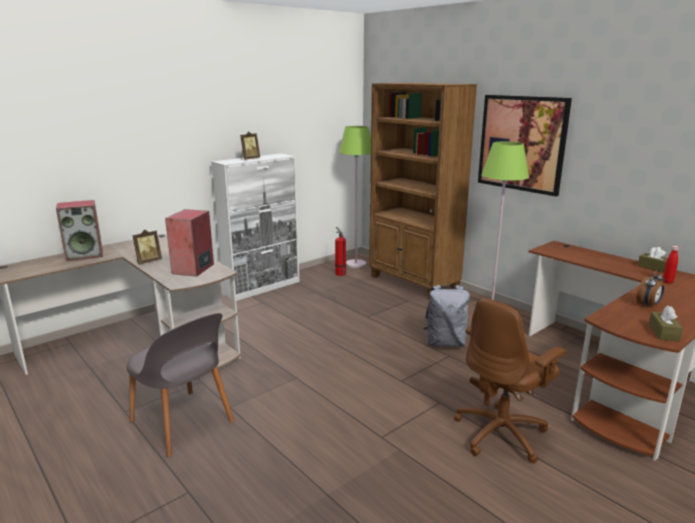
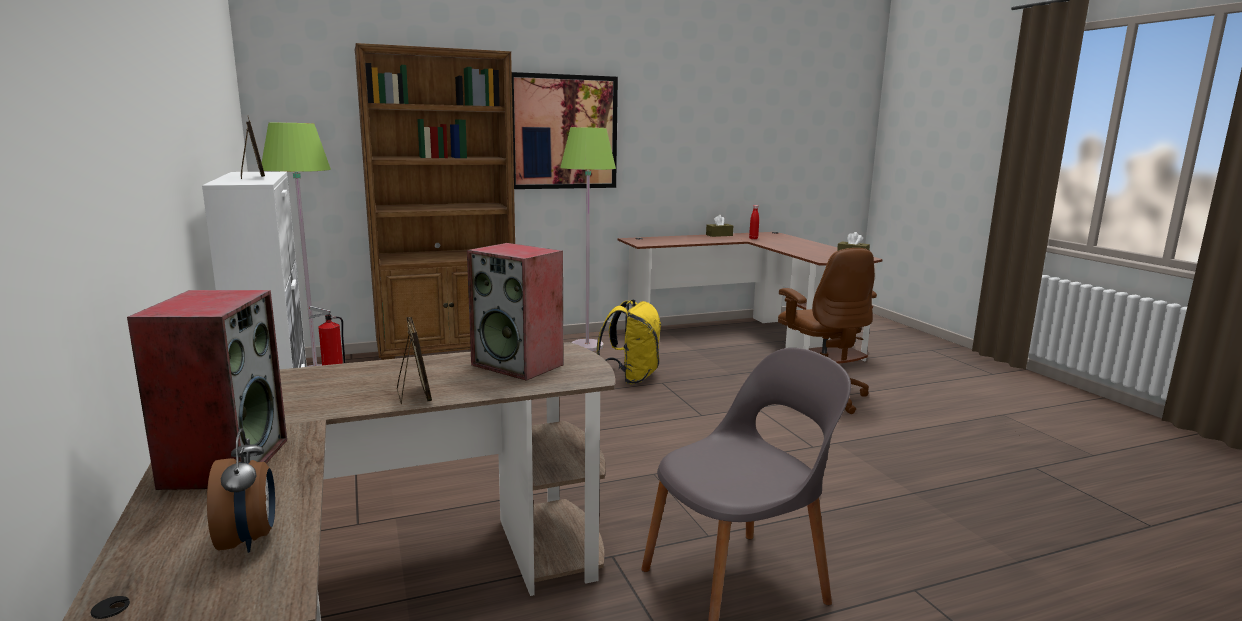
camera: 70 degrees left, 5 degrees down
grey backpack [424,284,470,347] -> yellow backpack [597,300,662,384]
alarm clock [637,269,664,308] -> alarm clock moved to [207,429,275,553]

